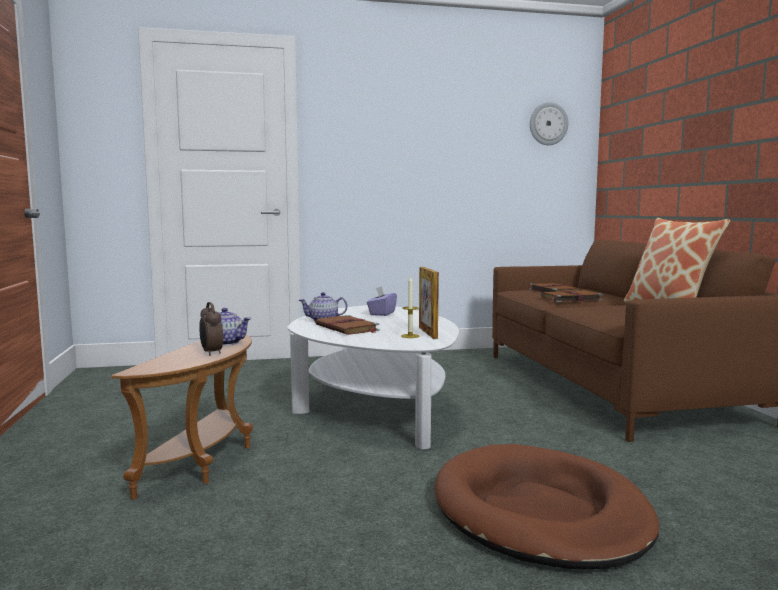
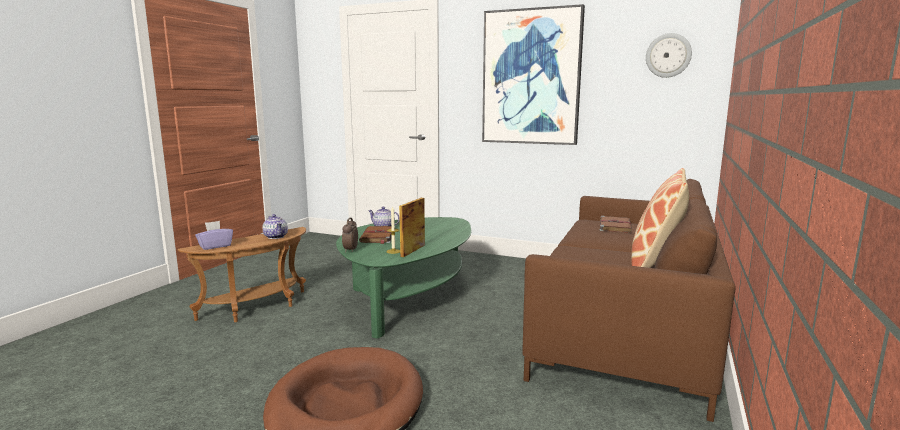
camera: 35 degrees right, 5 degrees up
alarm clock [200,302,223,356] -> alarm clock moved to [342,218,358,253]
white coffee table [287,305,459,449] -> green coffee table [336,217,471,338]
purple tissue box [367,286,397,316] -> purple tissue box moved to [195,221,233,250]
brown book [541,290,603,302] -> none
none -> picture [482,4,585,145]

